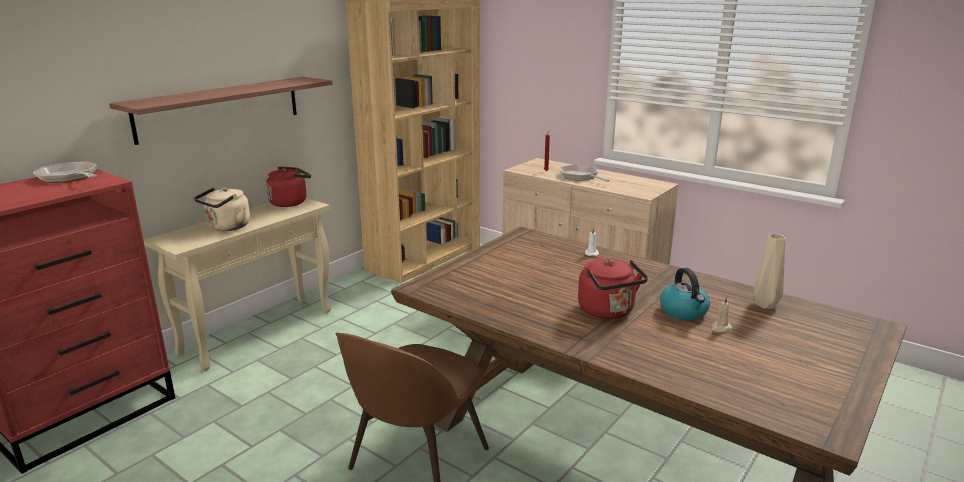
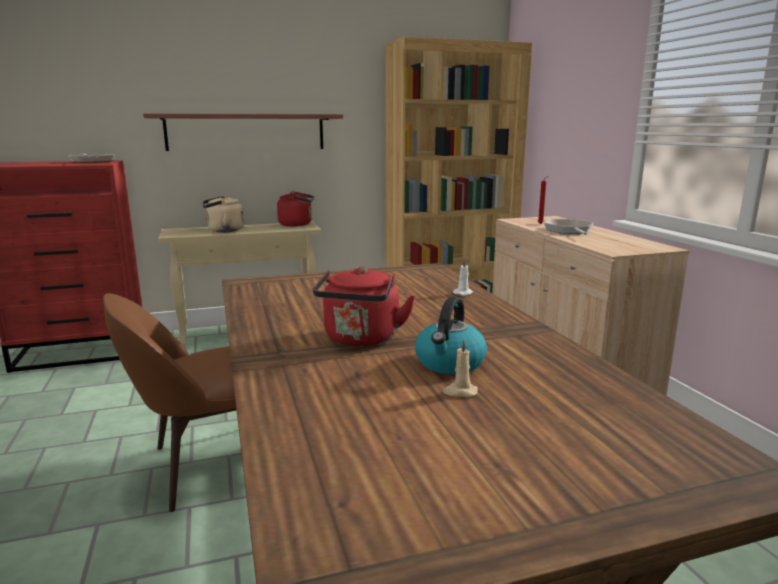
camera: 35 degrees right, 5 degrees down
beige vase [754,234,785,309] -> none

